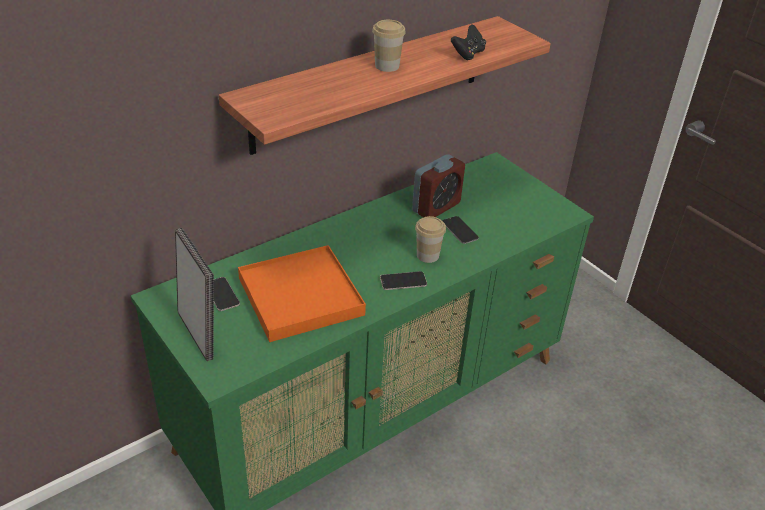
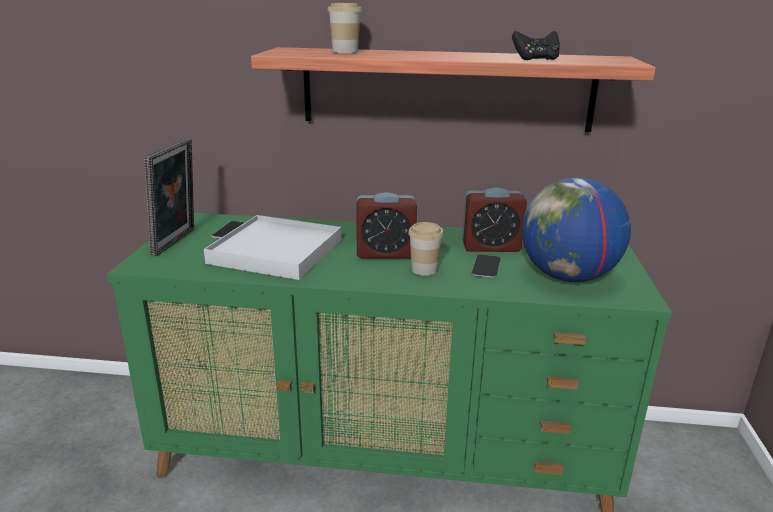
camera: 45 degrees right, 15 degrees down
orange tray [238,245,366,342] -> white tray [204,215,341,280]
cup [372,20,406,72] -> cup moved to [328,3,362,53]
phone [380,271,427,290] -> none
none -> alarm clock [356,192,417,259]
none -> globe [522,178,631,282]

